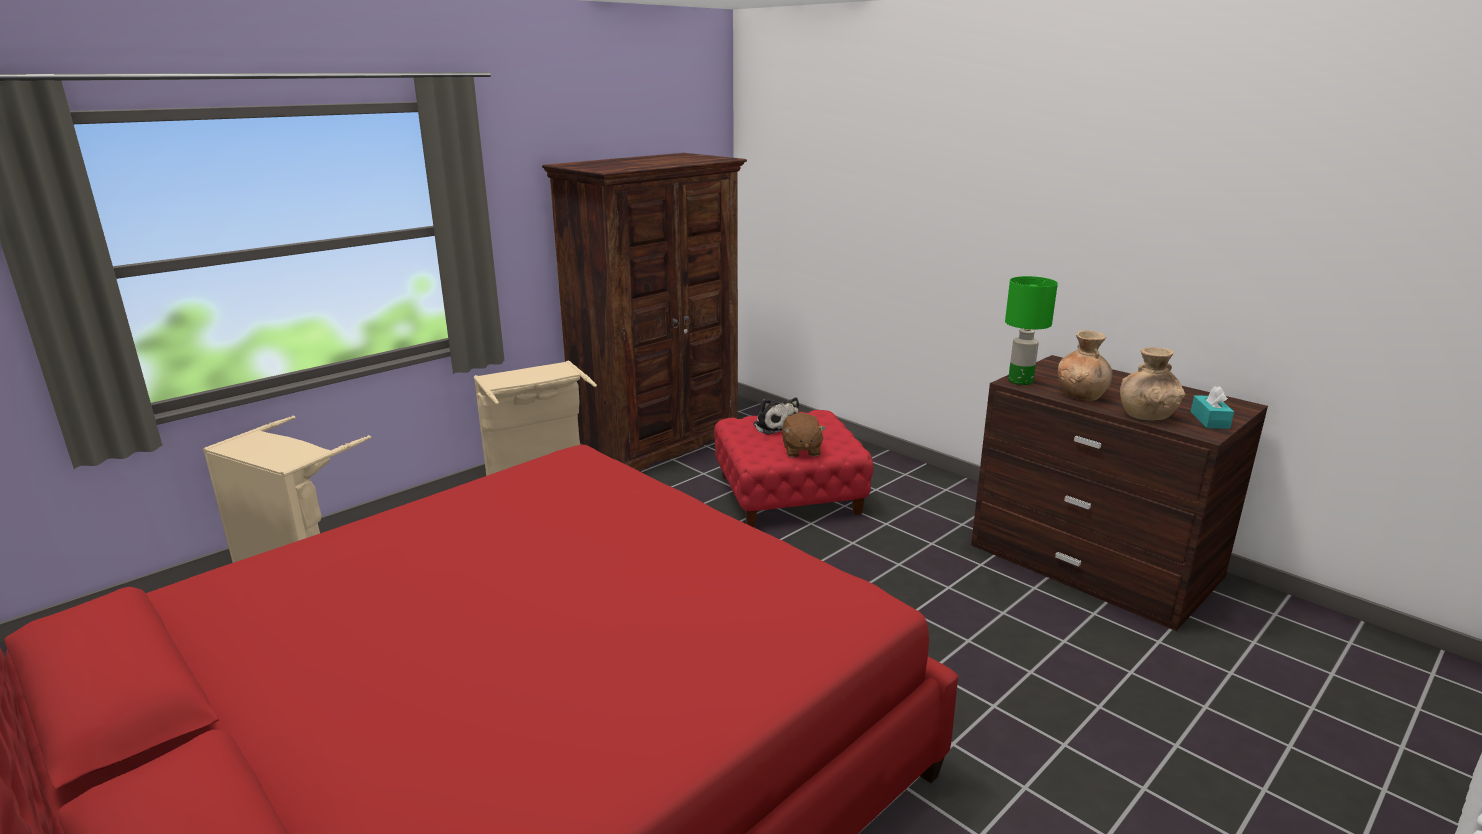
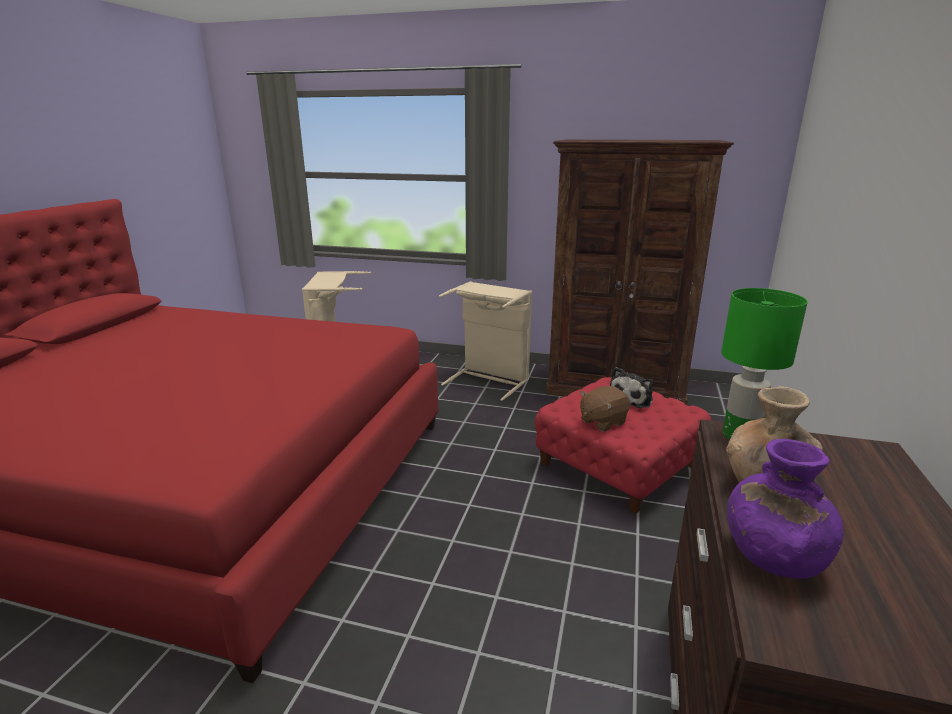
camera: 60 degrees right, 0 degrees up
brown vase [1120,347,1185,420] -> purple vase [727,439,844,579]
turquoise tissue box [1191,386,1234,429] -> none

